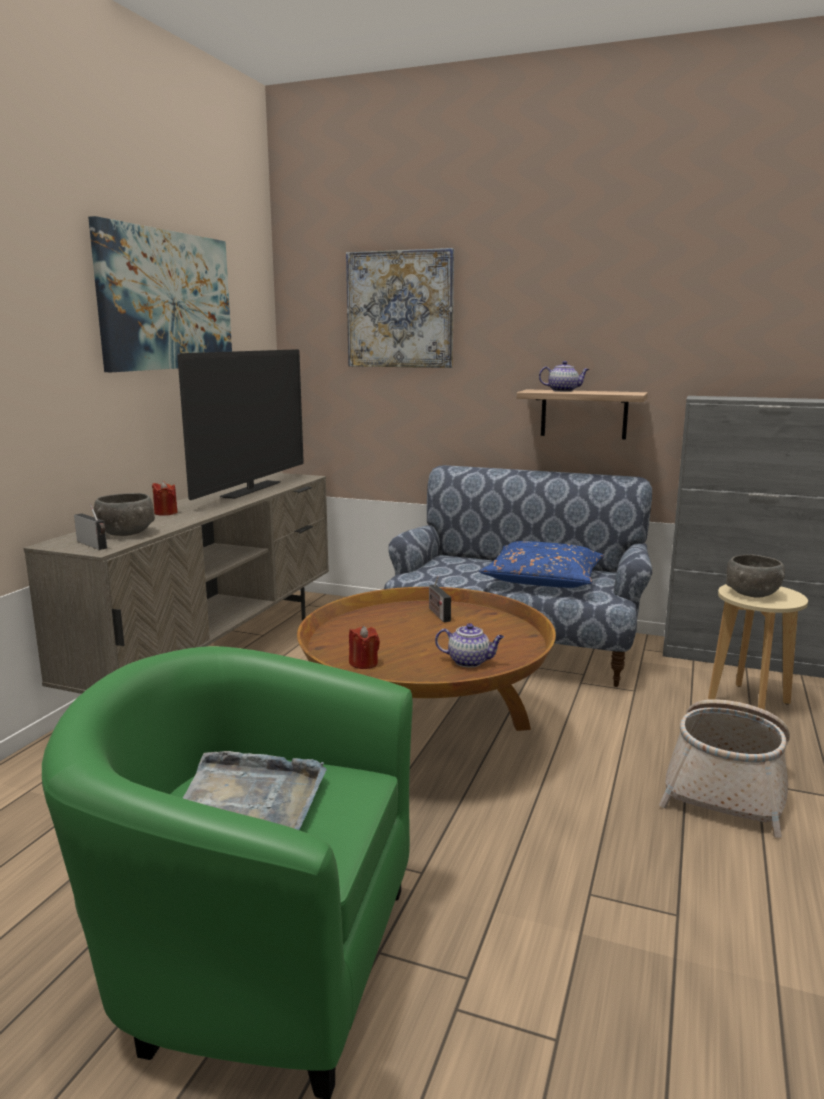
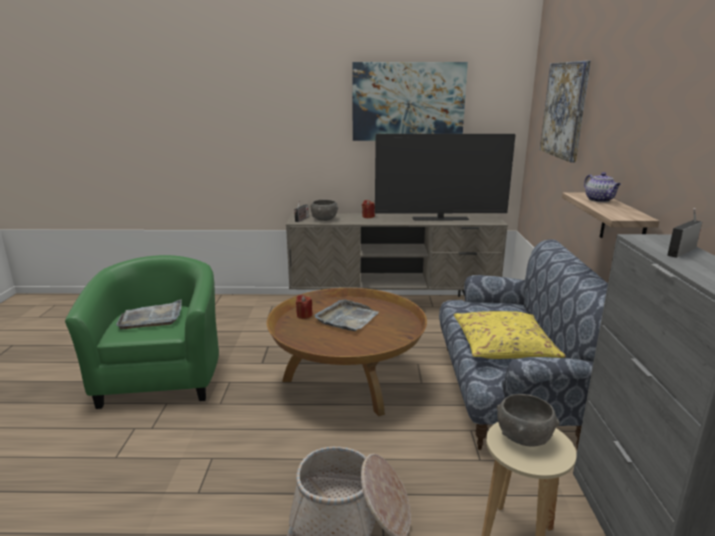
camera: 70 degrees right, 5 degrees up
radio [429,576,451,622] -> radio moved to [667,208,702,258]
teapot [435,623,504,667] -> none
blue pillow [479,541,604,588] -> yellow pillow [454,311,566,359]
none -> grey tray [314,300,379,331]

